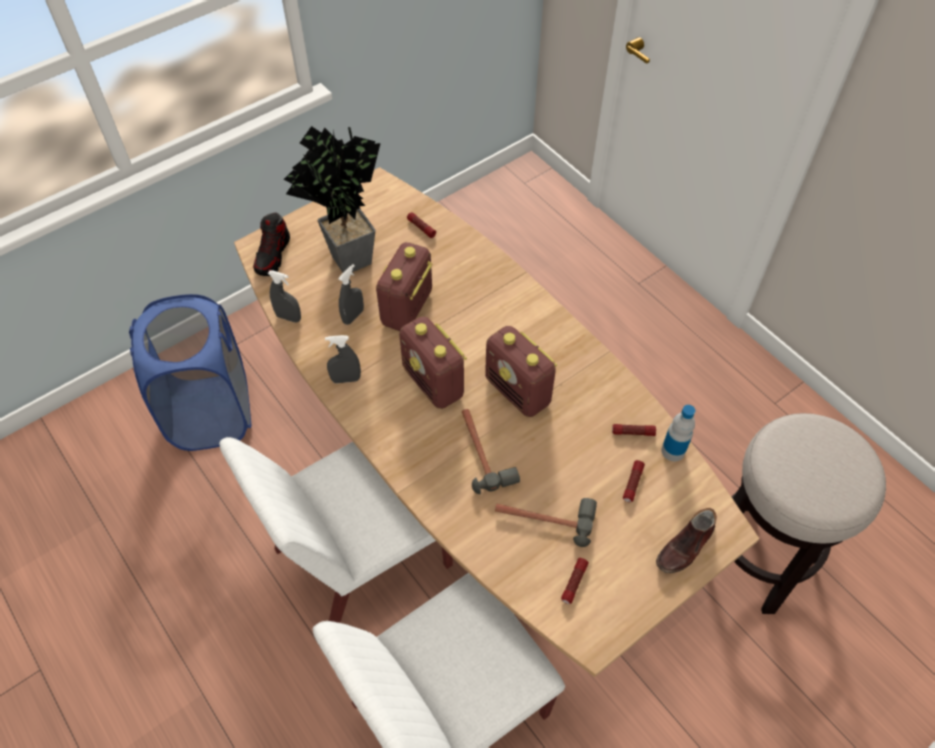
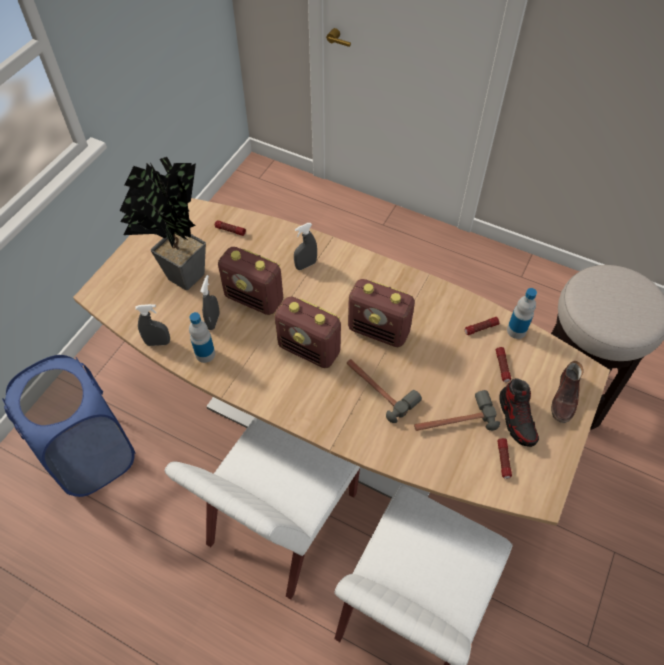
camera: 25 degrees left, 0 degrees up
shoe [253,212,290,276] -> shoe moved to [499,378,539,447]
grey spray bottle [325,335,361,383] -> grey spray bottle moved to [294,223,317,270]
radio [376,242,433,331] -> radio turned 60 degrees counterclockwise [218,247,283,315]
none -> bottle [189,312,215,363]

